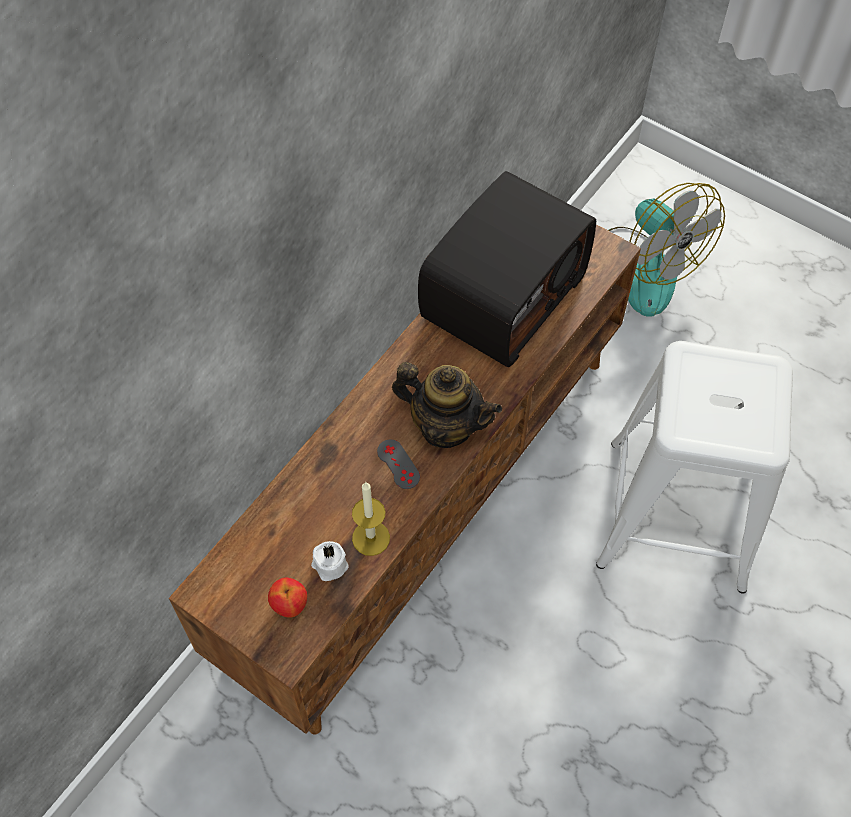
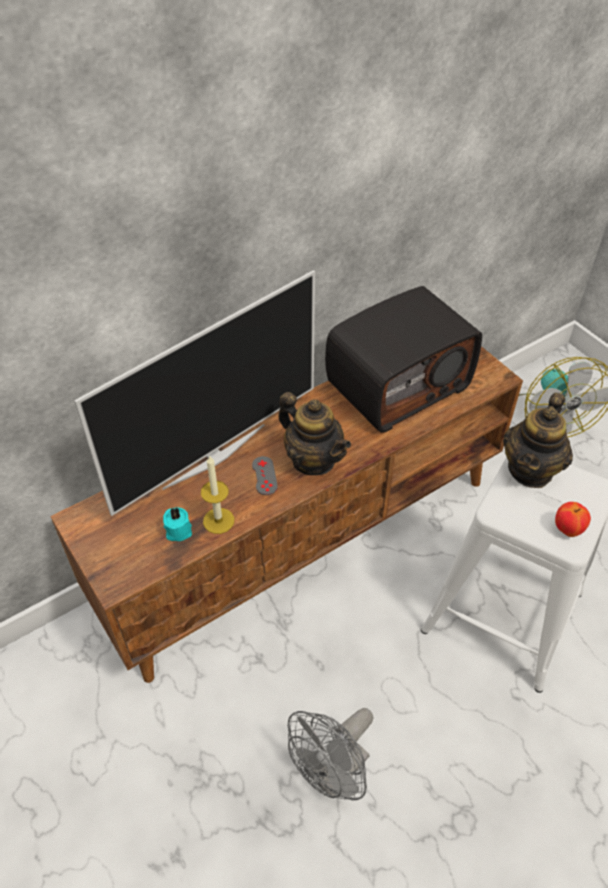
camera: 20 degrees right, 10 degrees down
apple [268,578,307,618] -> apple moved to [555,502,591,537]
white candle [311,541,348,581] -> turquoise candle [163,507,192,541]
none -> television [74,270,315,516]
none -> grey fan [288,708,373,800]
none -> teapot [503,393,573,488]

